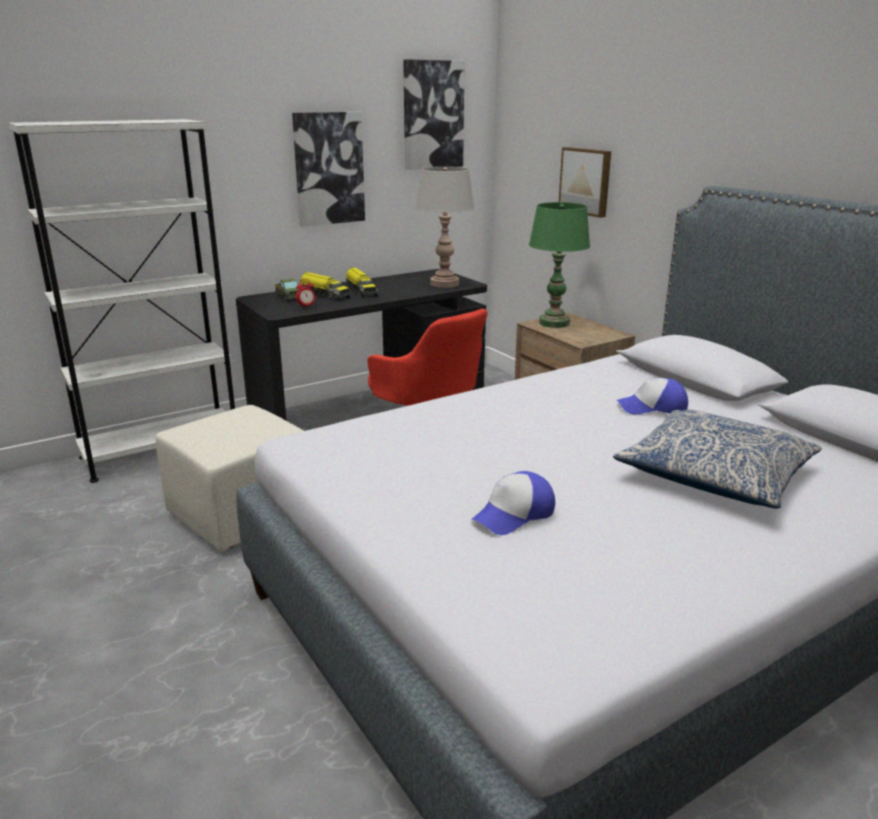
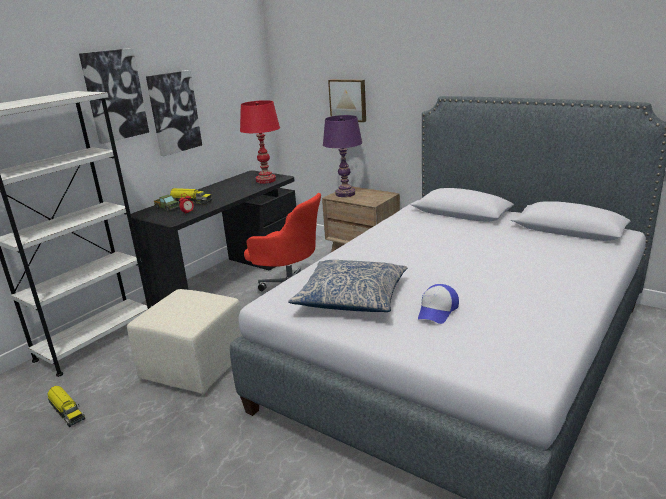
camera: 20 degrees left, 0 degrees up
toy truck [346,267,378,298] -> toy truck moved to [47,386,85,427]
picture [403,59,465,170] -> picture moved to [79,48,149,144]
grey table lamp [416,167,474,288] -> red table lamp [240,100,280,184]
green table lamp [529,202,590,328] -> purple table lamp [323,115,362,197]
pillow [613,410,822,509] -> pillow moved to [288,260,407,312]
cap [617,378,688,414] -> none

